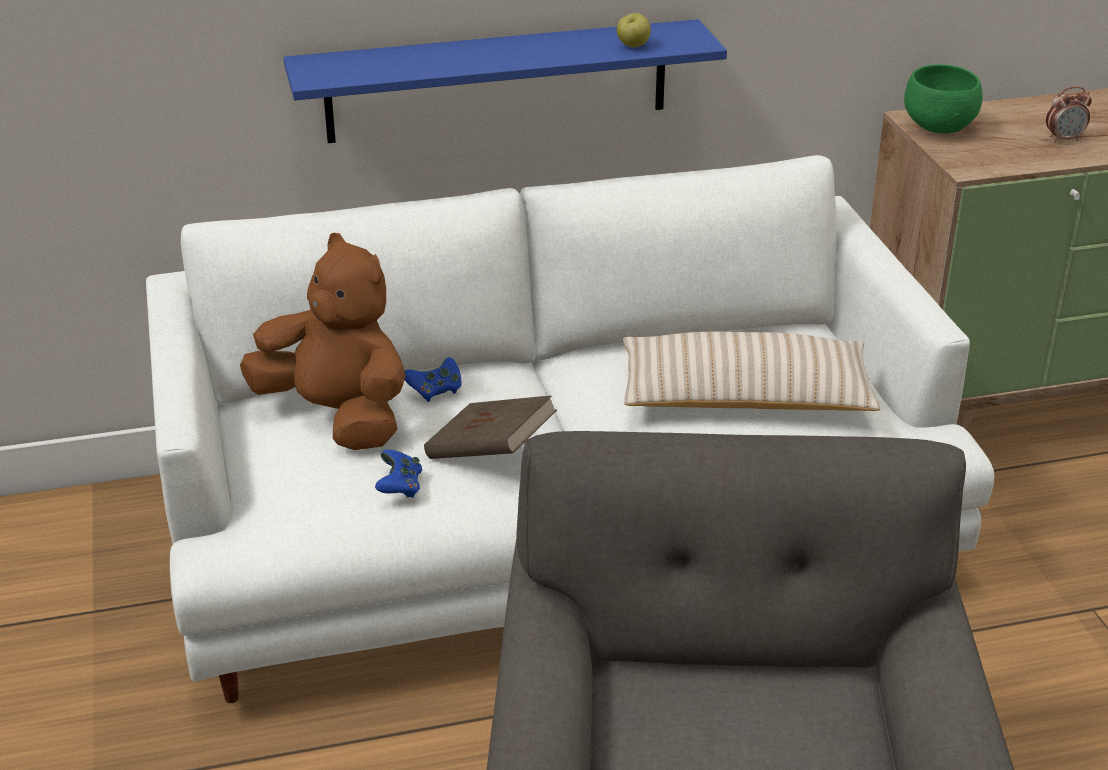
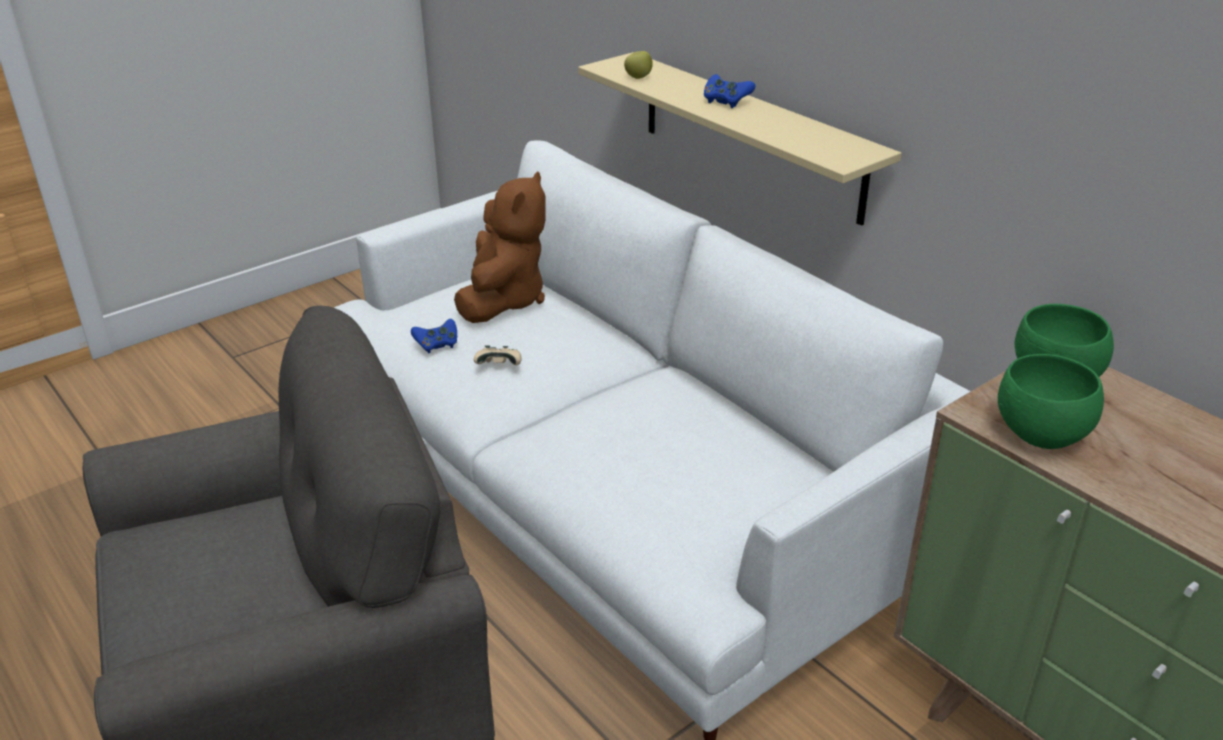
camera: 65 degrees right, 0 degrees up
blue shelf [284,19,727,143] -> beige shelf [578,52,901,226]
blue game controller [405,357,462,402] -> blue game controller moved to [704,74,755,108]
brown book [424,395,557,459] -> beige game controller [474,346,522,365]
apple [617,13,651,48] -> apple moved to [624,51,653,79]
beige pillow [623,332,880,411] -> none
alarm clock [1046,86,1092,143] -> none
none -> green bowl [998,354,1104,449]

